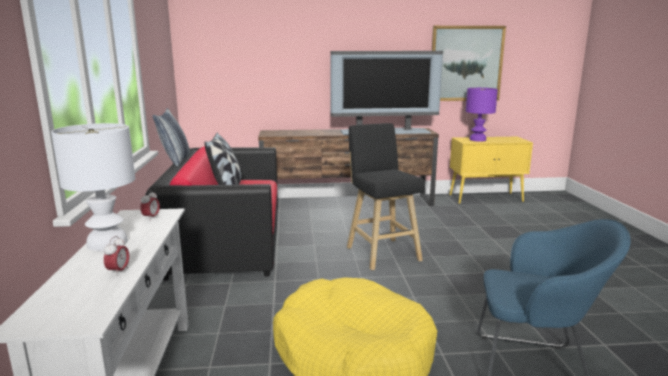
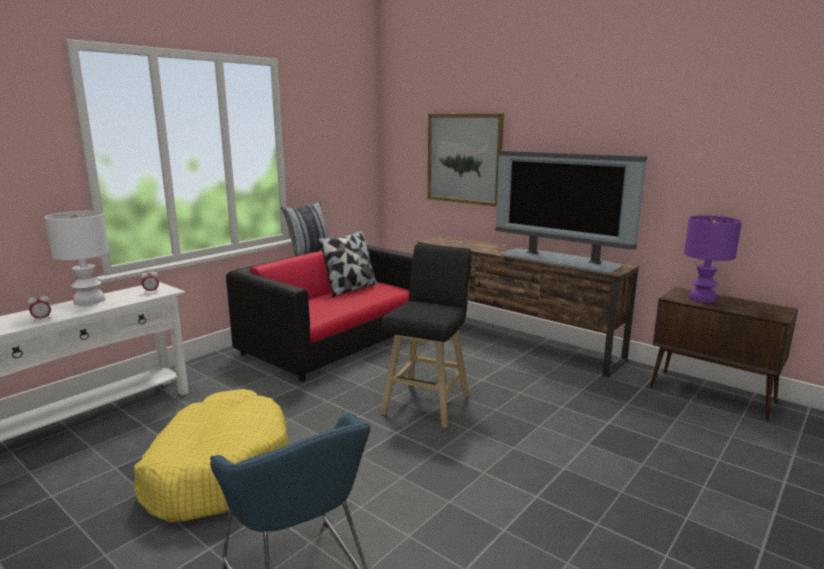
camera: 45 degrees right, 0 degrees up
picture [432,26,506,101] -> picture moved to [428,114,504,207]
yellow cabinet [450,137,533,204] -> brown cabinet [650,287,798,421]

